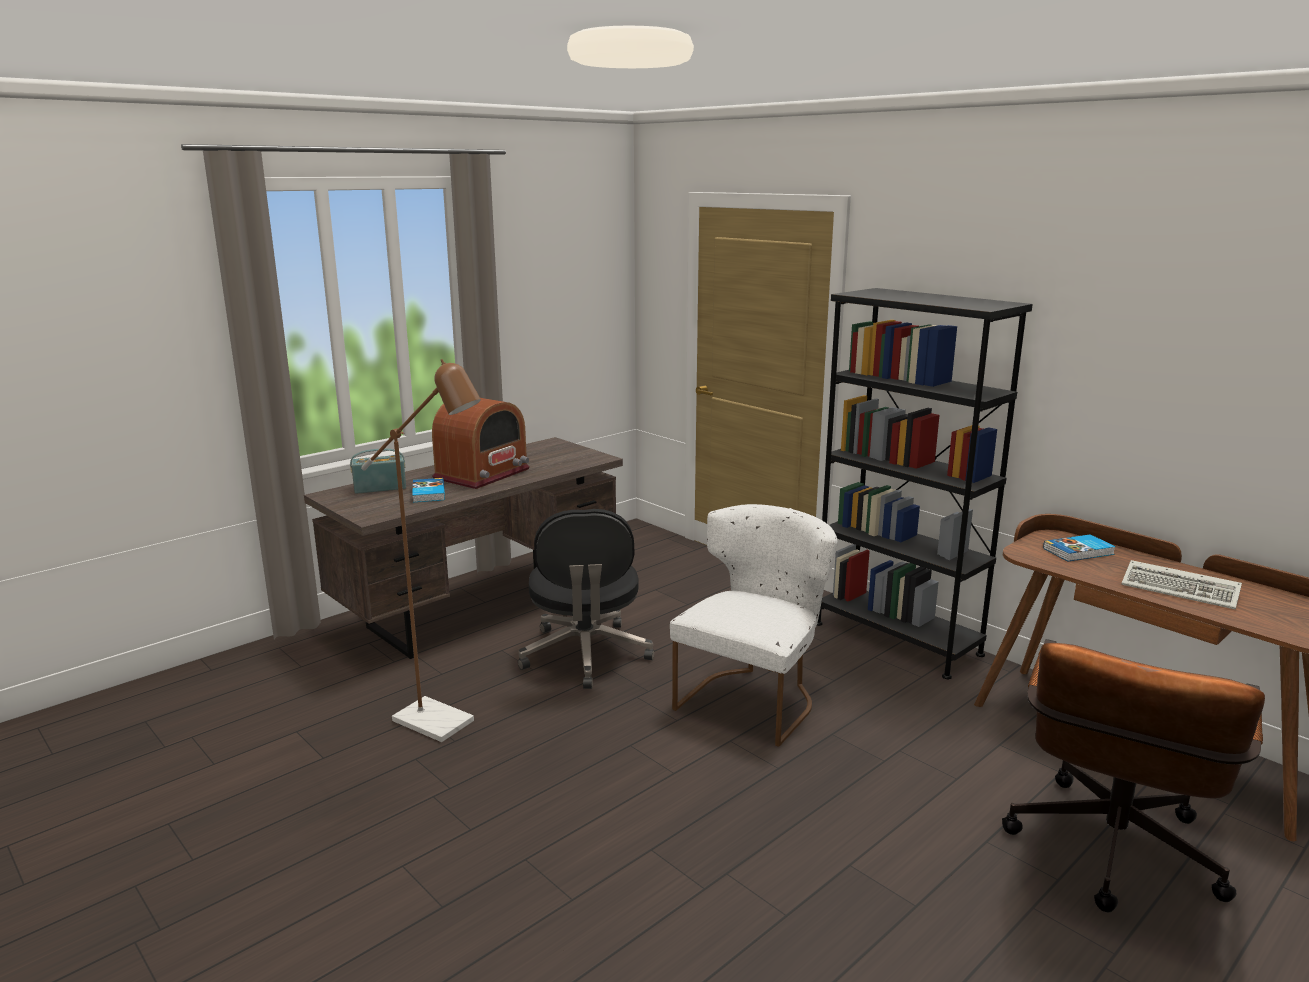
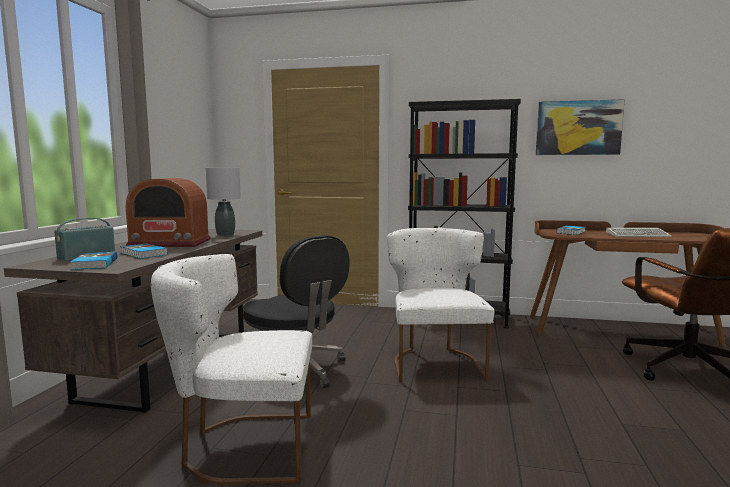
camera: 35 degrees left, 10 degrees down
brown floor lamp [361,359,481,742] -> white chair [151,254,312,485]
radio [432,398,530,489] -> radio turned 90 degrees clockwise [126,178,211,247]
none -> book [70,252,118,270]
none -> grey table lamp [206,168,241,236]
none -> picture [536,99,624,155]

